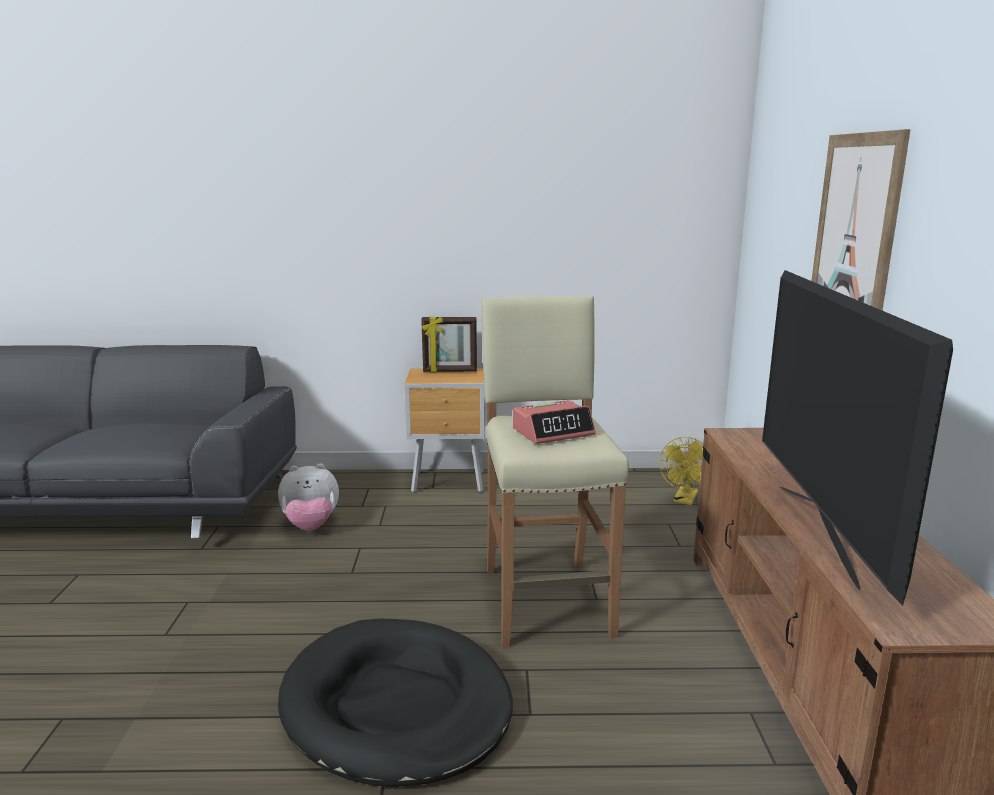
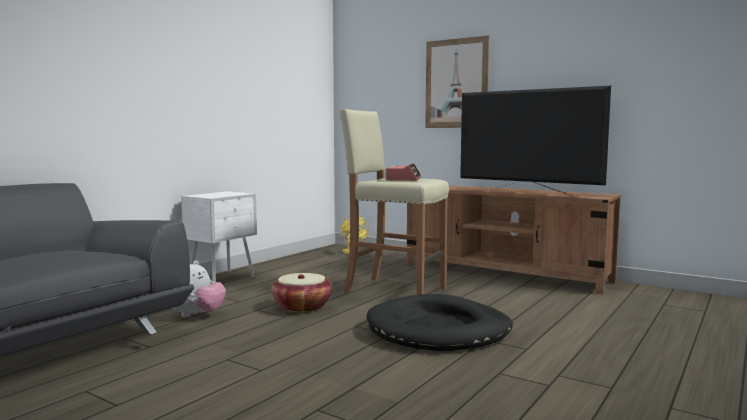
camera: 55 degrees left, 10 degrees down
brown nightstand [404,368,485,493] -> white nightstand [181,191,257,282]
picture frame [421,317,477,373] -> none
none -> basket [271,273,332,313]

